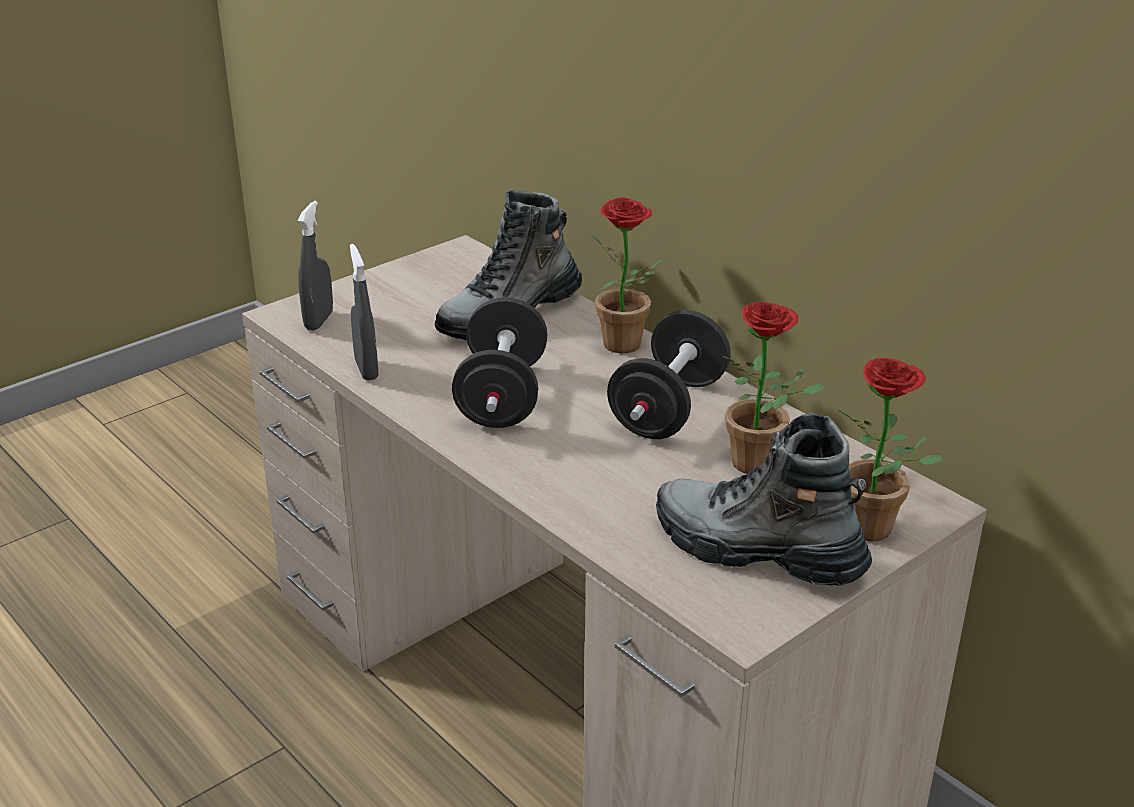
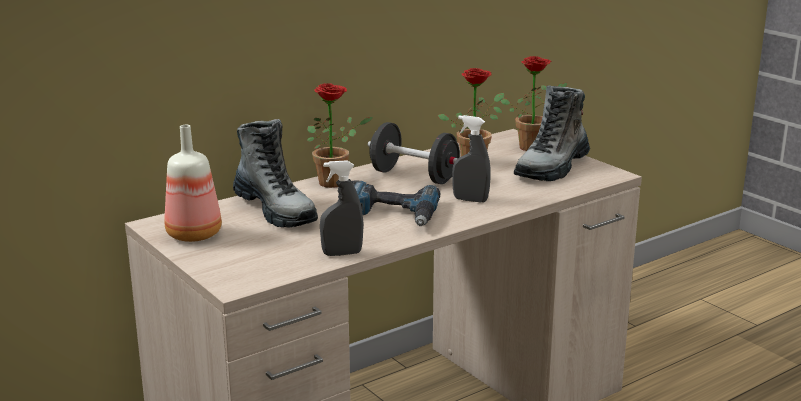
camera: 85 degrees left, 10 degrees down
grey spray bottle [298,201,333,331] -> grey spray bottle moved to [452,115,491,203]
black dumbbell [452,297,548,428] -> power drill [352,180,440,226]
none -> bottle [165,125,222,242]

